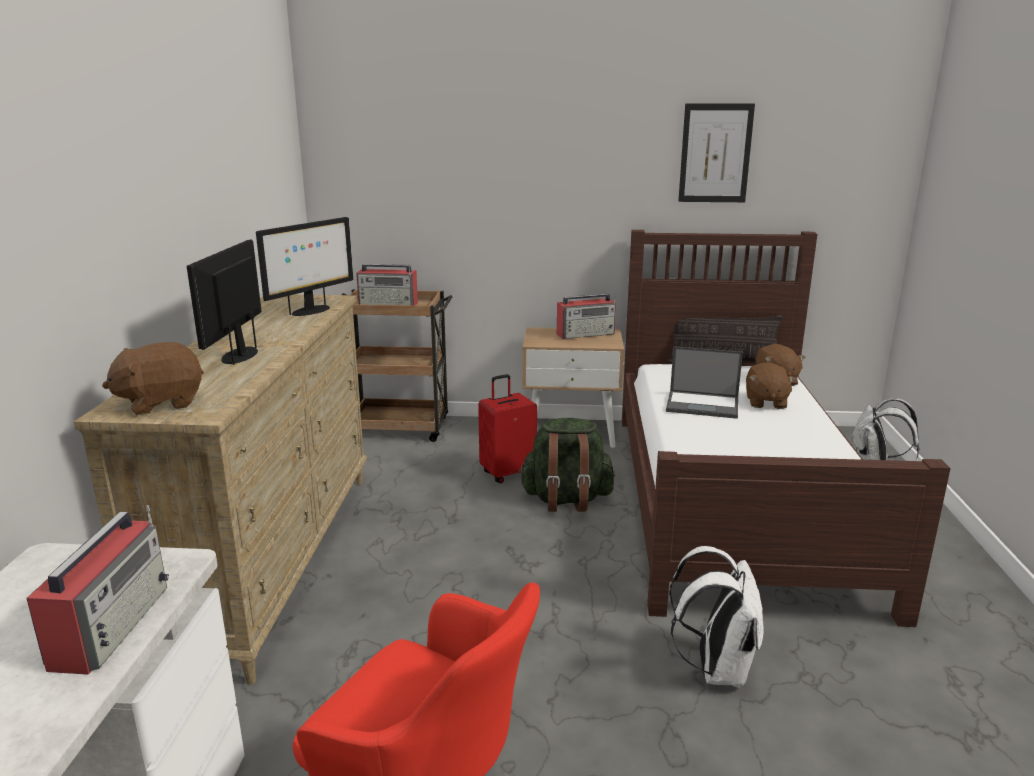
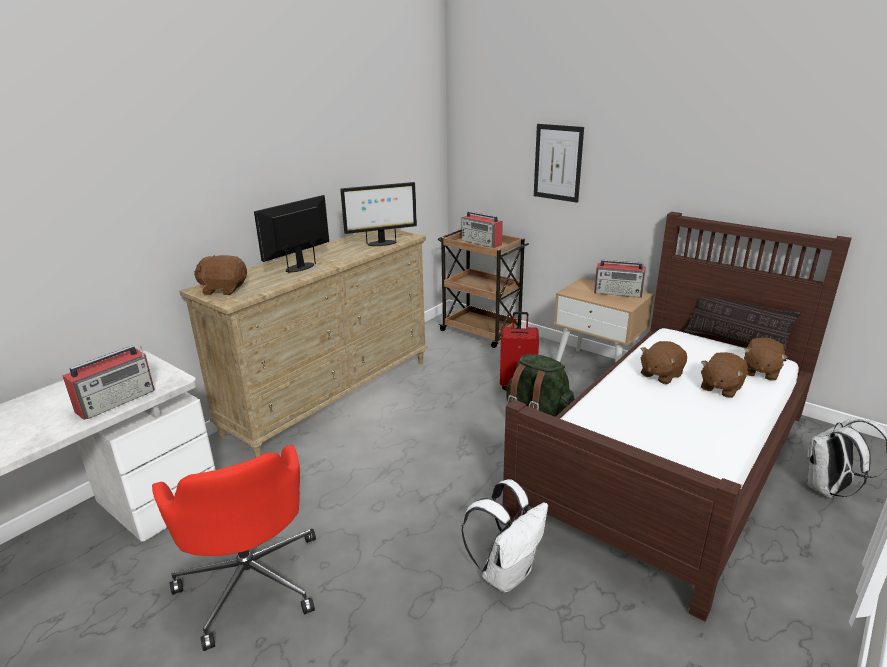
camera: 35 degrees right, 5 degrees up
laptop [666,346,743,419] -> brown plush toy [641,341,687,384]
picture [678,103,755,202] -> picture moved to [534,124,584,203]

